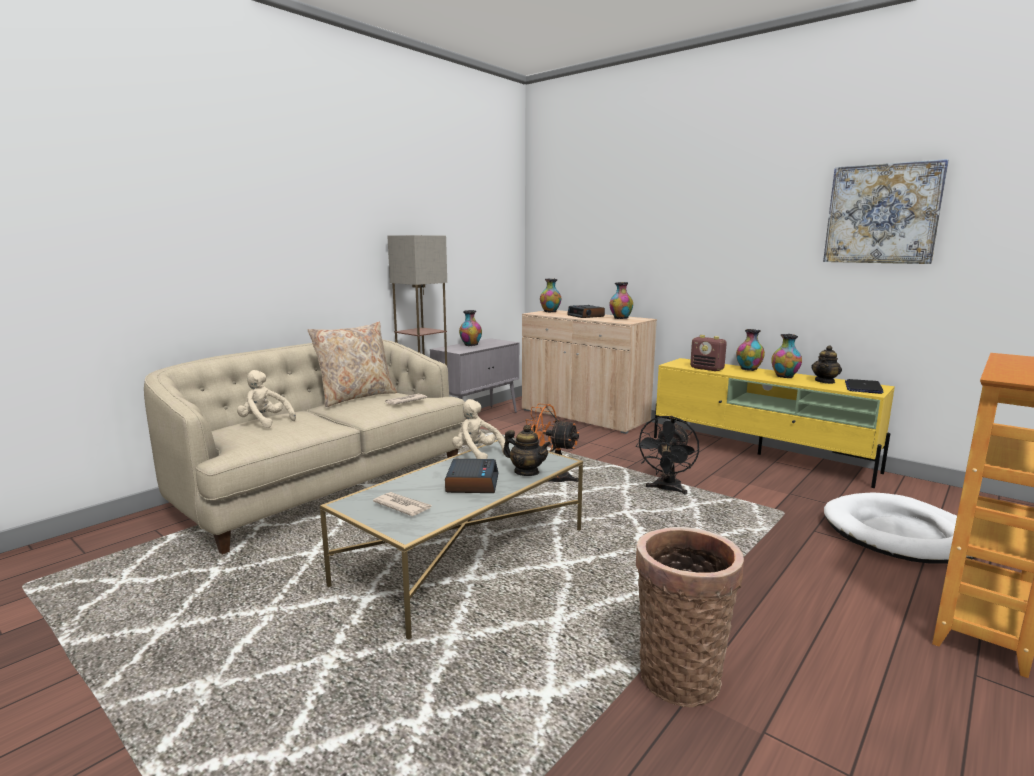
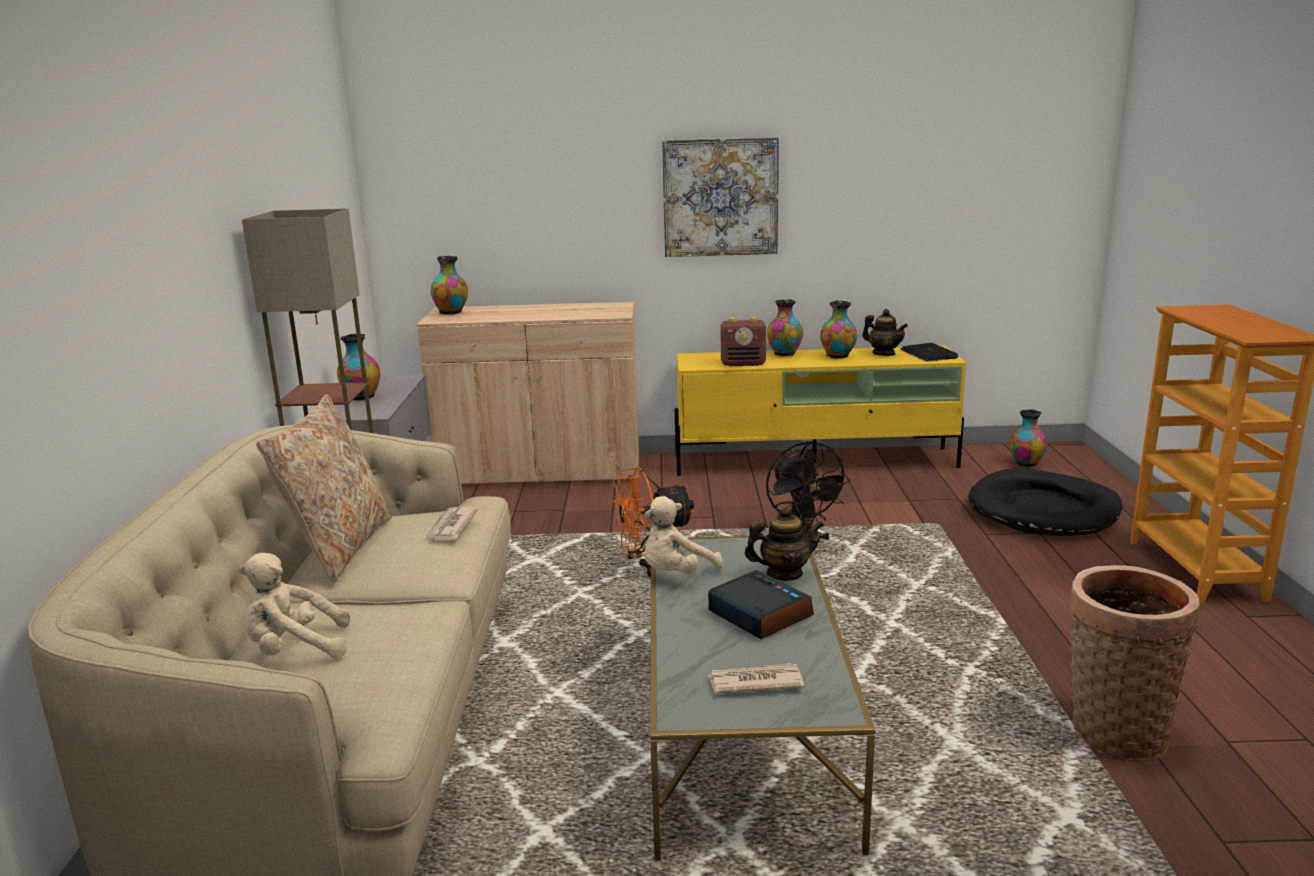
camera: 40 degrees left, 5 degrees up
beige plush toy [452,399,505,459] -> beige plush toy turned 45 degrees counterclockwise [644,496,723,574]
alarm clock [567,305,605,318] -> none
vase [610,282,633,319] -> vase moved to [1010,409,1048,467]
teapot [811,345,842,384] -> teapot turned 45 degrees counterclockwise [862,309,908,356]
picture [823,159,949,264] -> picture moved to [662,136,779,257]
white dog bed [824,492,975,563] -> black dog bed [968,468,1122,536]

